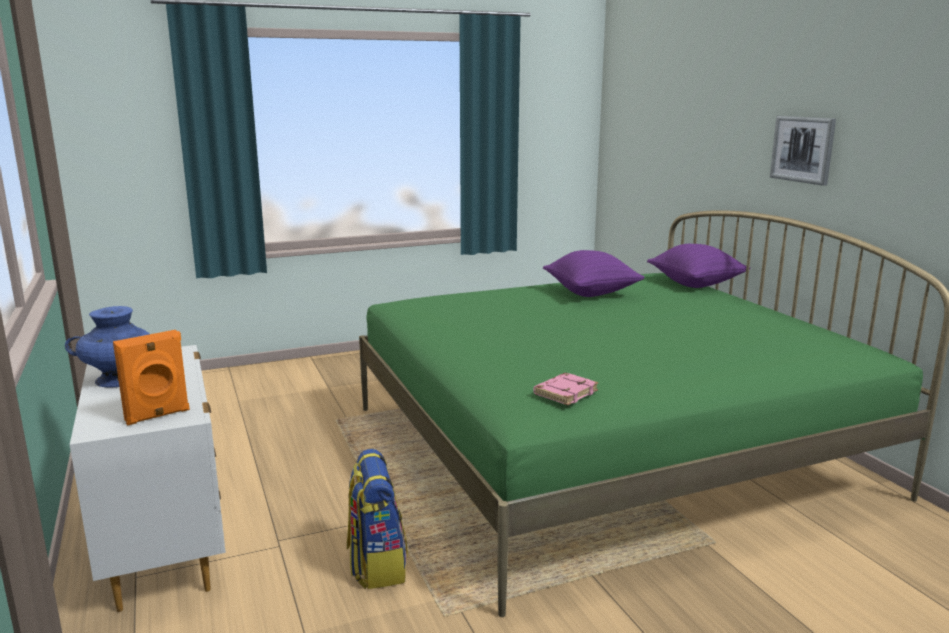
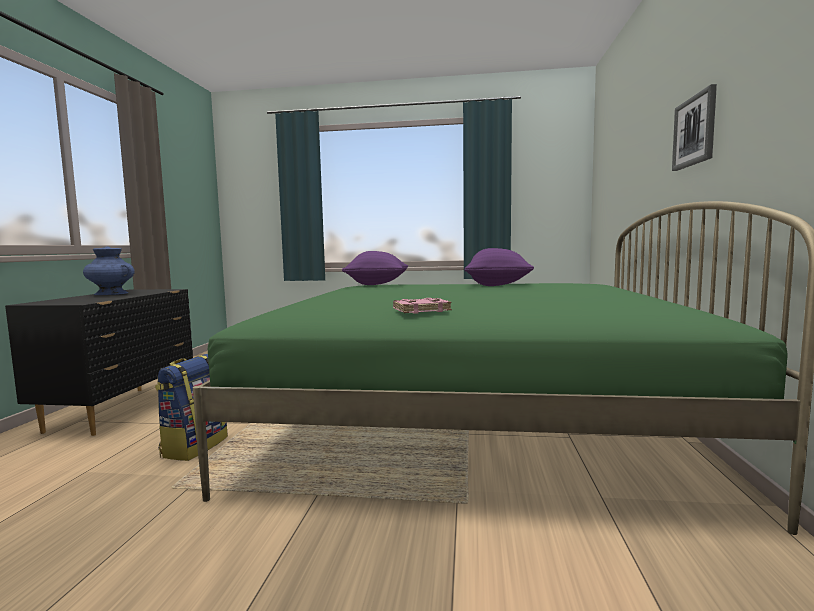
camera: 30 degrees right, 10 degrees down
white dresser [70,345,226,612] -> black dresser [5,289,193,436]
orange speaker [113,330,190,425] -> none
pink book [533,373,599,405] -> pink book moved to [393,298,452,314]
purple pillow [647,244,750,288] -> purple pillow moved to [342,251,408,285]

